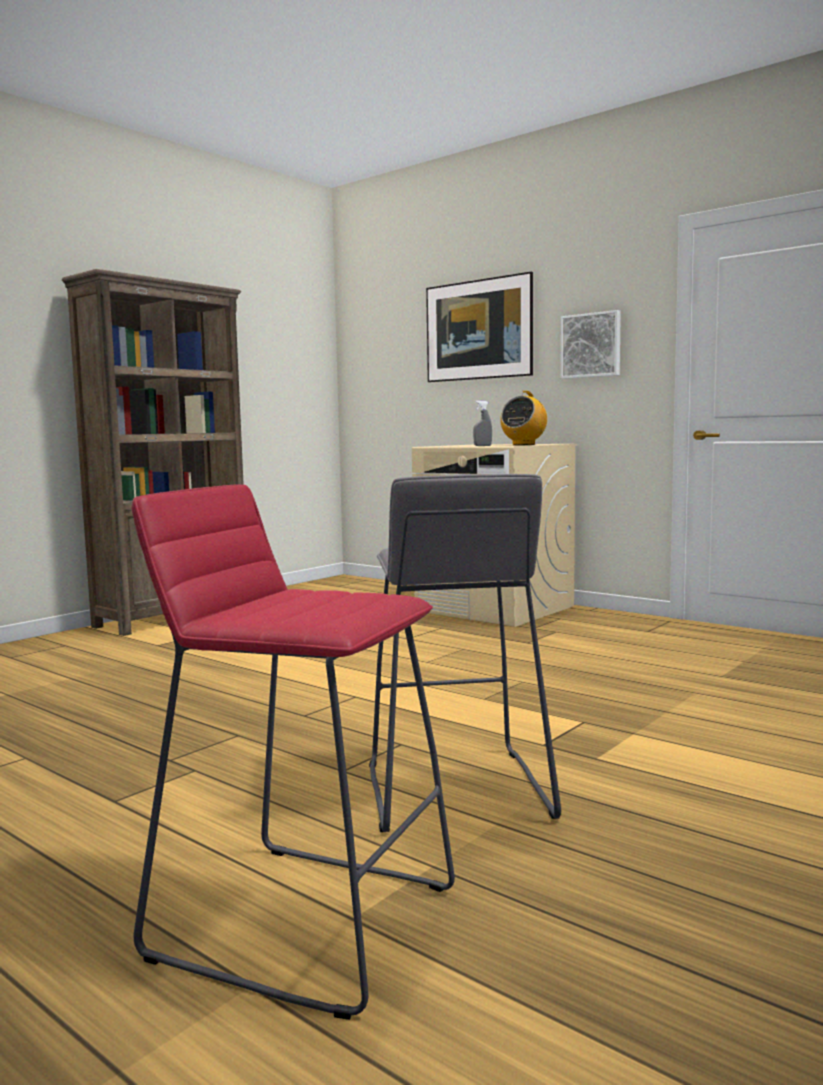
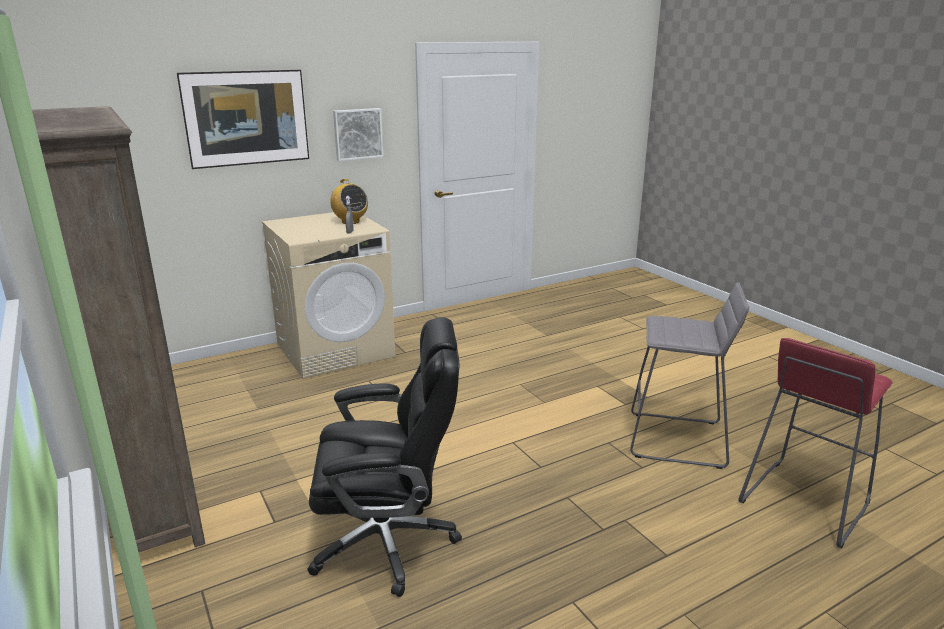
camera: 70 degrees left, 15 degrees up
none -> black office chair [308,317,462,597]

